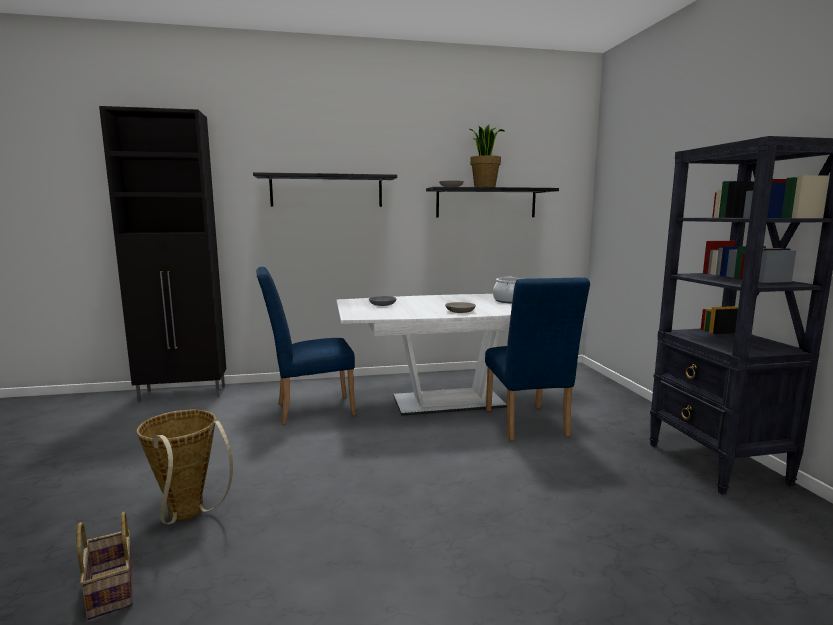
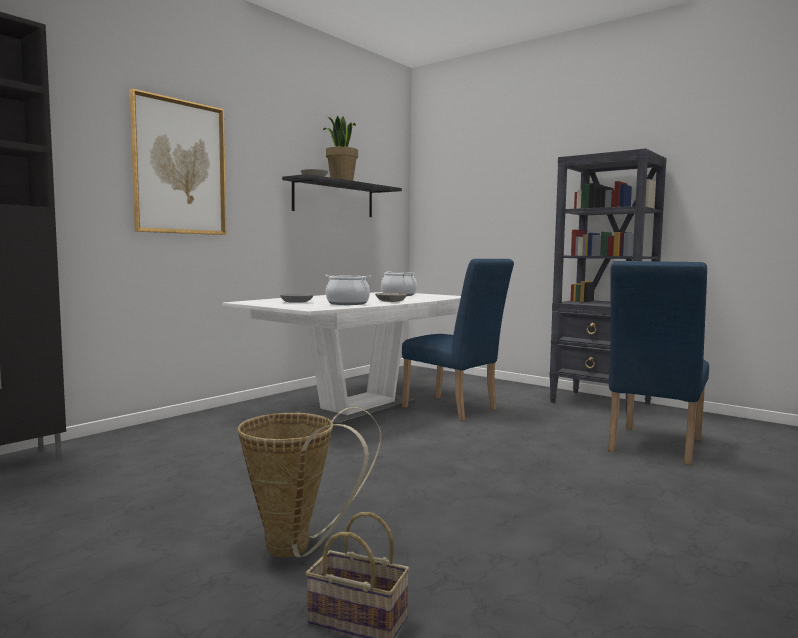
camera: 40 degrees left, 5 degrees down
black shelf [253,172,397,207] -> picture [130,89,226,235]
blue chair [256,267,356,425] -> blue chair moved to [608,261,709,465]
none -> cooking pot [324,275,372,305]

